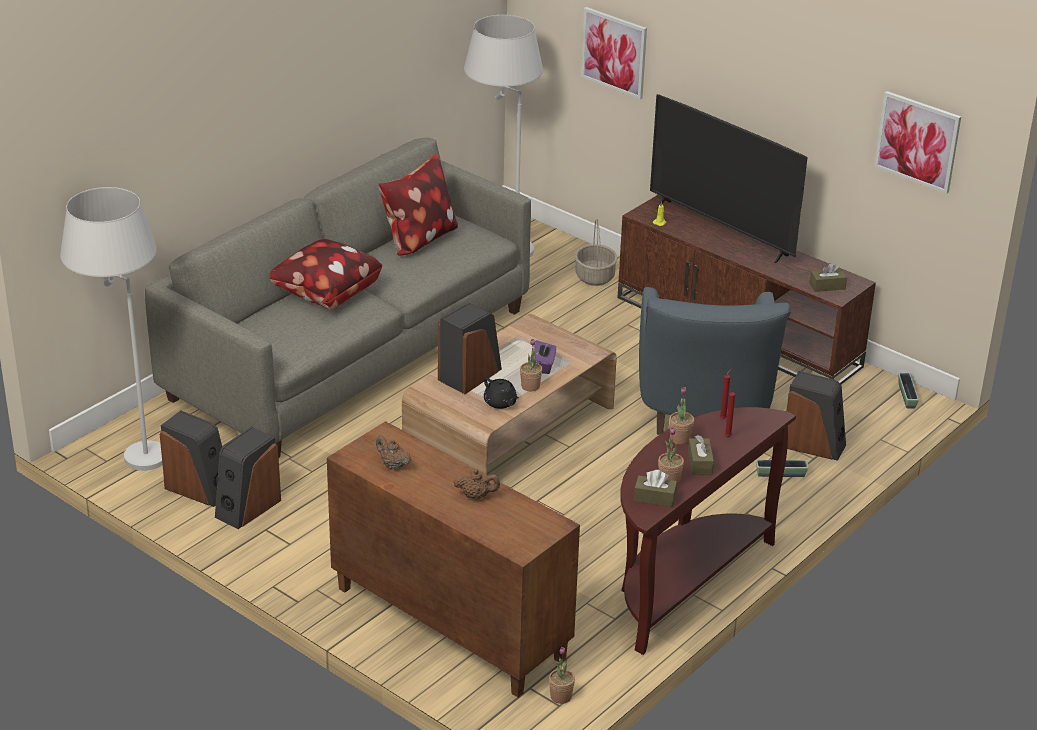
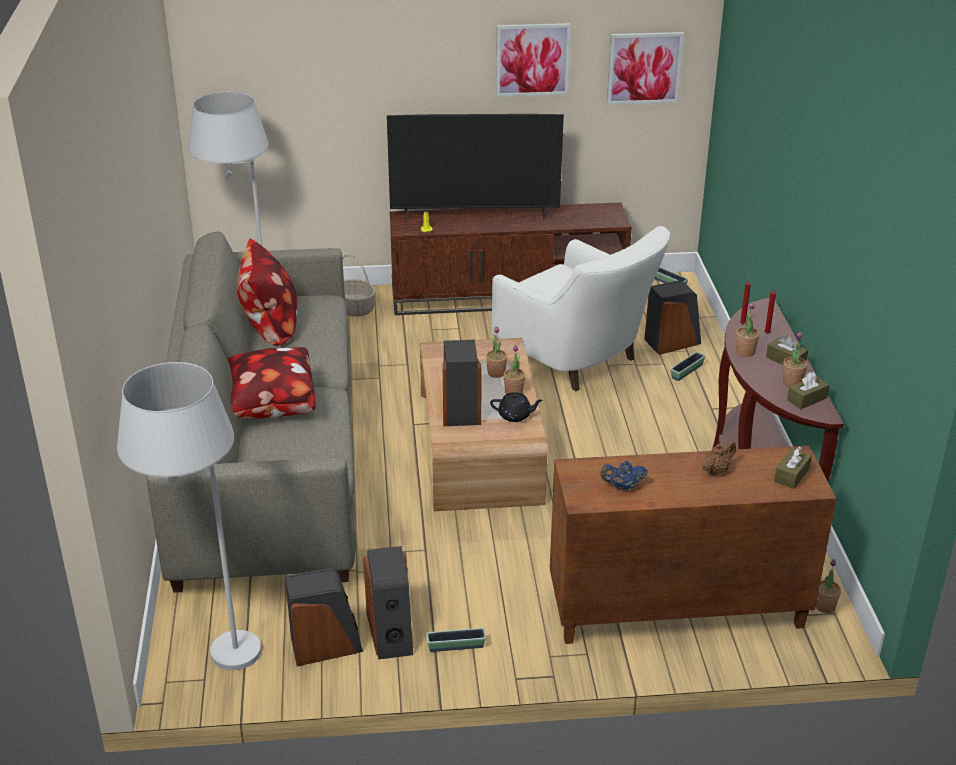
camera: 45 degrees left, 0 degrees up
brown teapot [376,435,412,470] -> blue teapot [600,461,648,491]
purple tissue box [531,340,556,374] -> potted plant [486,327,508,378]
picture [581,7,647,99] -> picture moved to [496,23,571,97]
blue armchair [639,287,791,435] -> white armchair [492,226,670,391]
brown tissue box [809,263,847,292] -> brown tissue box moved to [774,446,812,489]
none -> planter [426,628,486,652]

